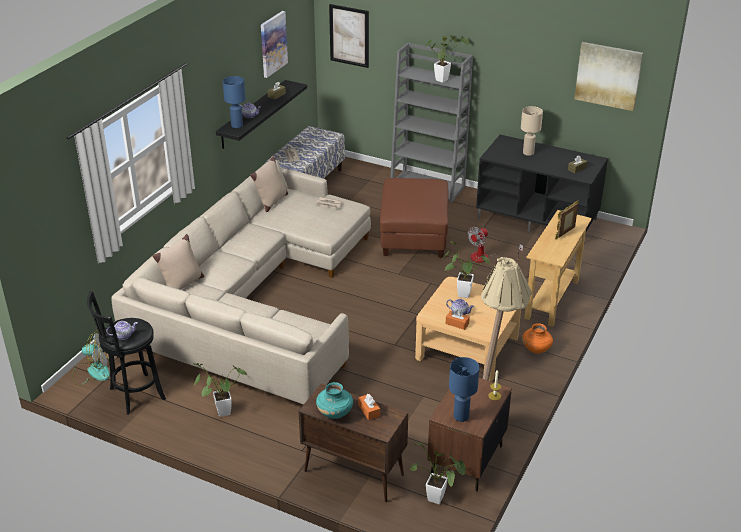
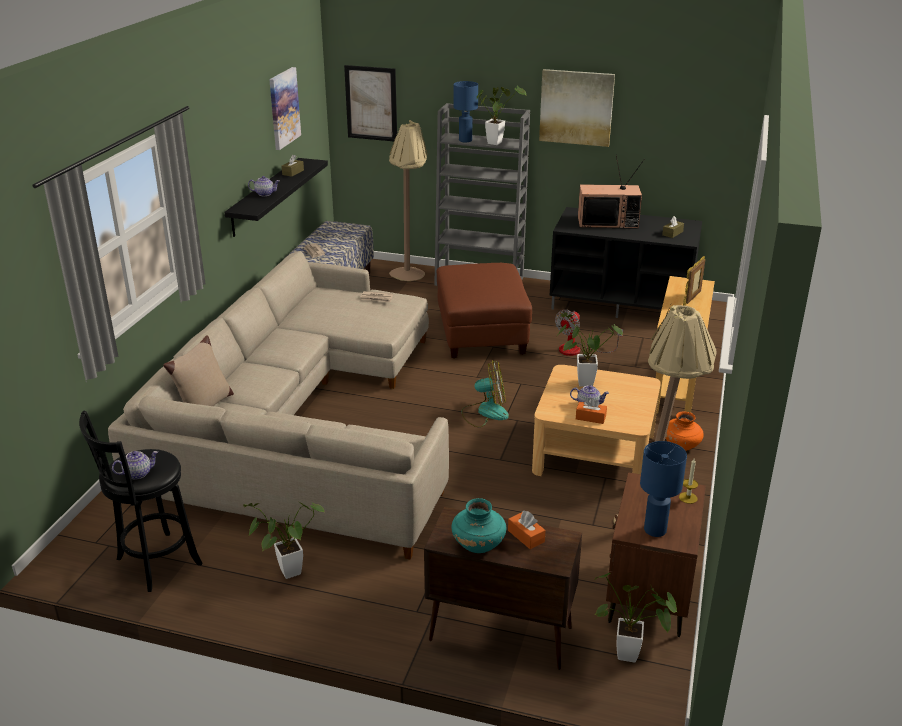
camera: 10 degrees left, 5 degrees down
fan [72,330,110,386] -> fan moved to [462,360,509,427]
blue table lamp [223,76,246,128] -> blue table lamp moved to [454,81,478,142]
beige pillow [250,156,288,212] -> none
beige table lamp [521,106,543,156] -> television [578,155,645,229]
picture [574,42,643,111] -> picture moved to [539,69,615,147]
none -> beige floor lamp [389,120,427,281]

